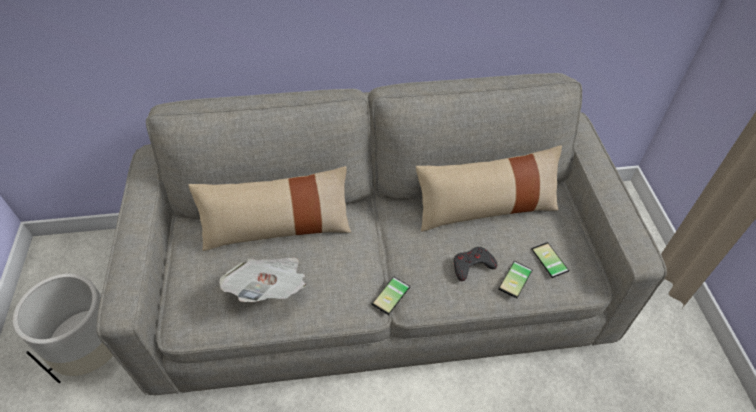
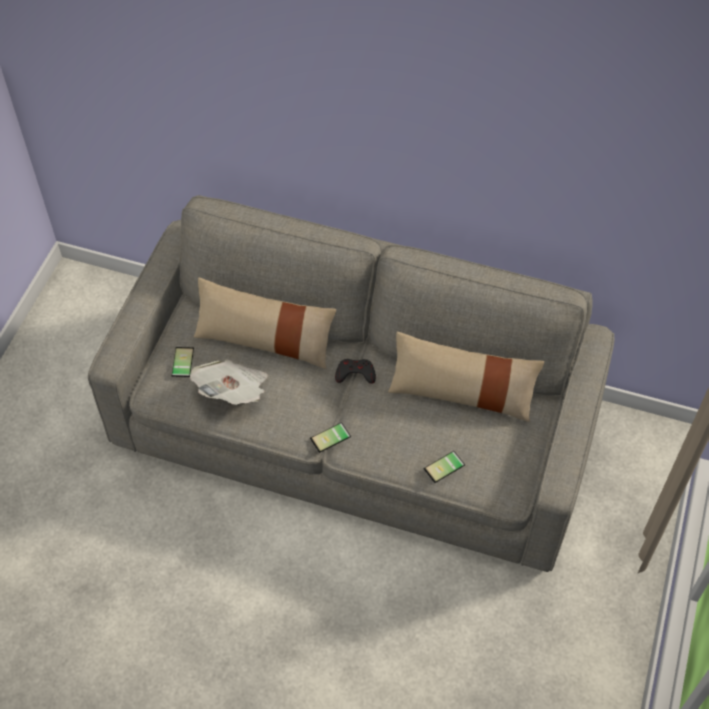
camera: 25 degrees right, 5 degrees up
white planter [12,273,113,383] -> none
grey game controller [454,247,497,281] -> grey game controller moved to [335,359,376,384]
phone [531,242,569,278] -> phone moved to [172,347,194,377]

